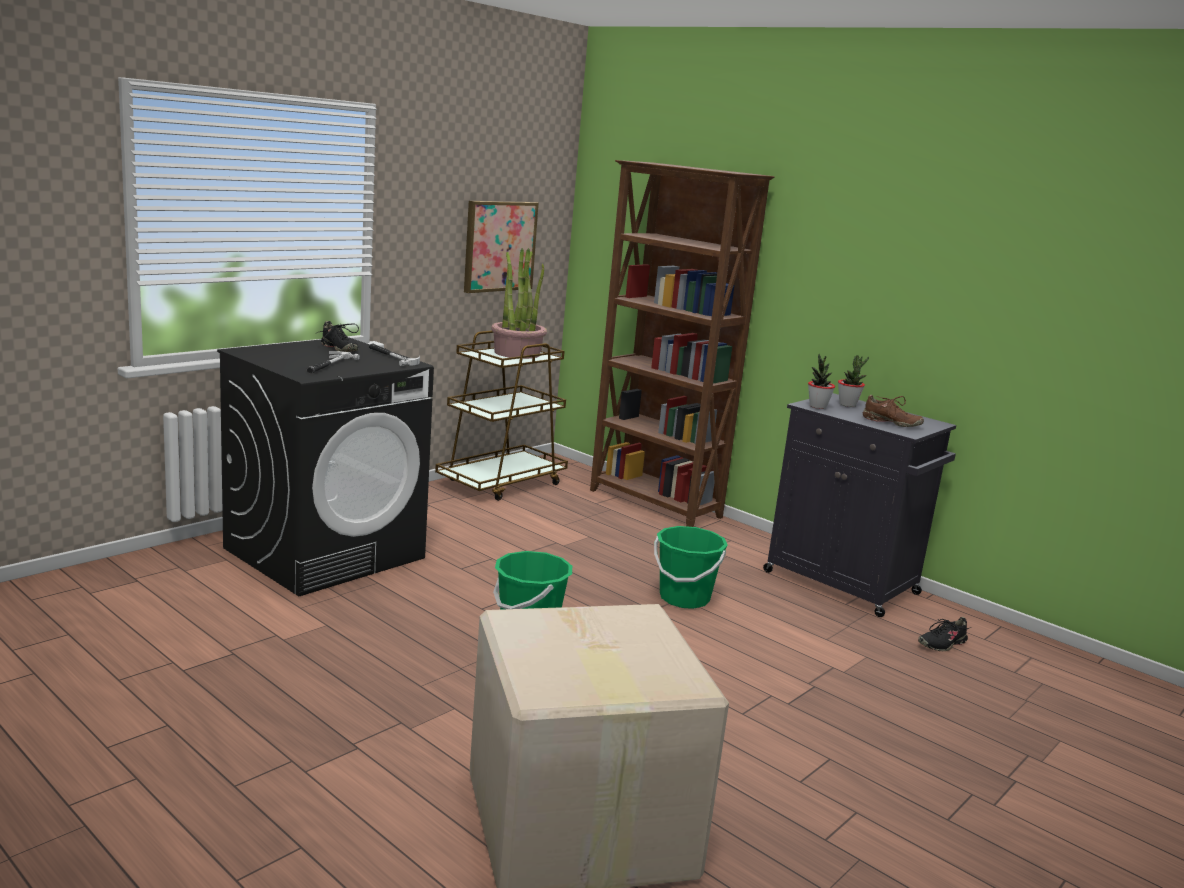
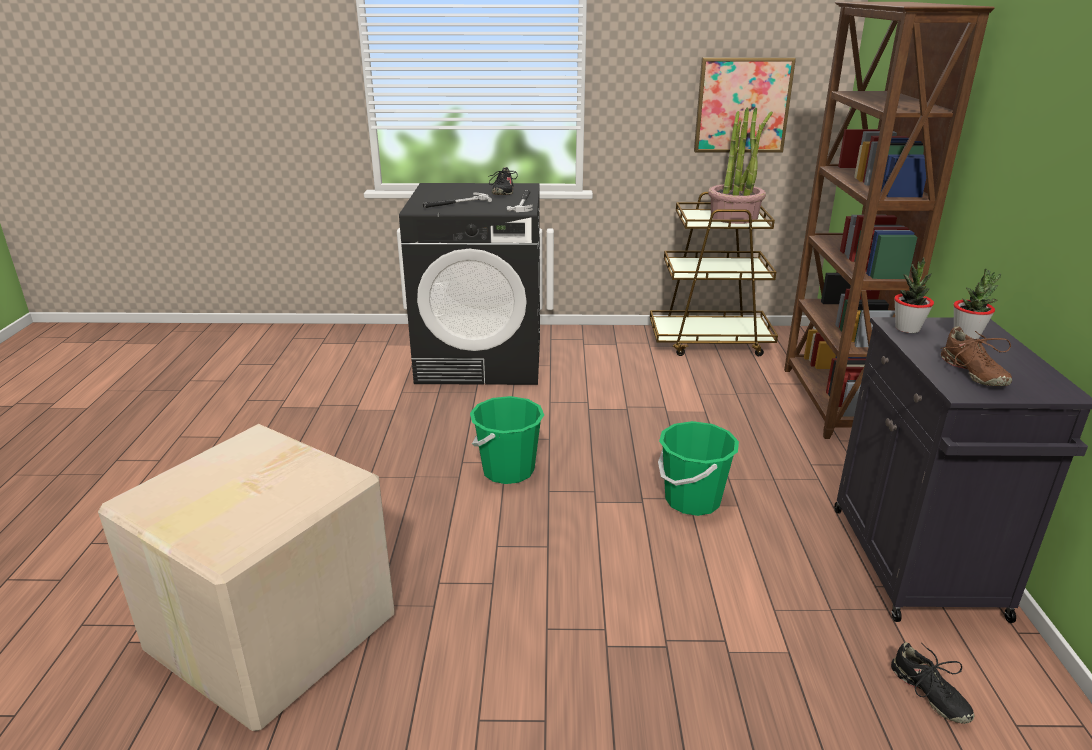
camera: 50 degrees right, 10 degrees up
black shoe [918,617,971,651] -> black shoe turned 135 degrees counterclockwise [891,642,975,724]

